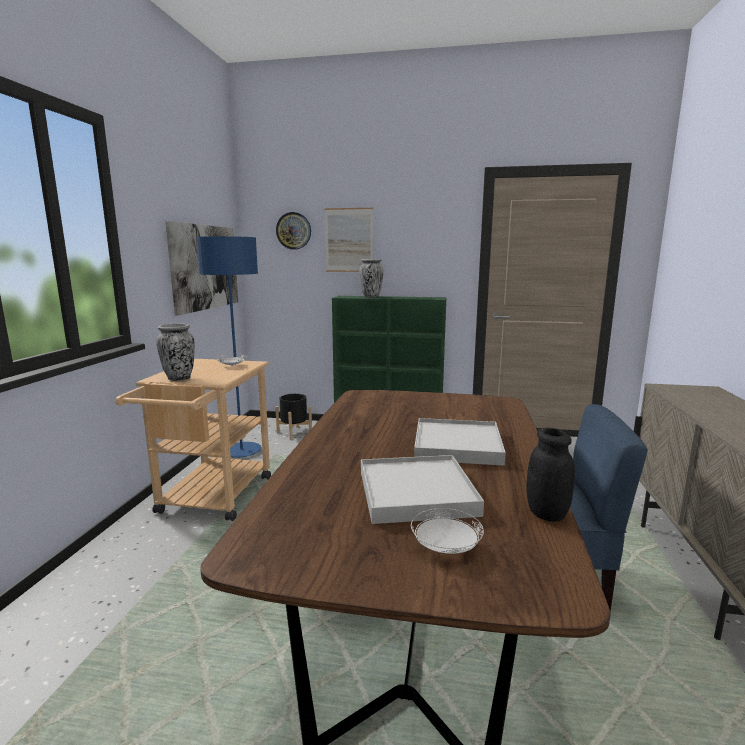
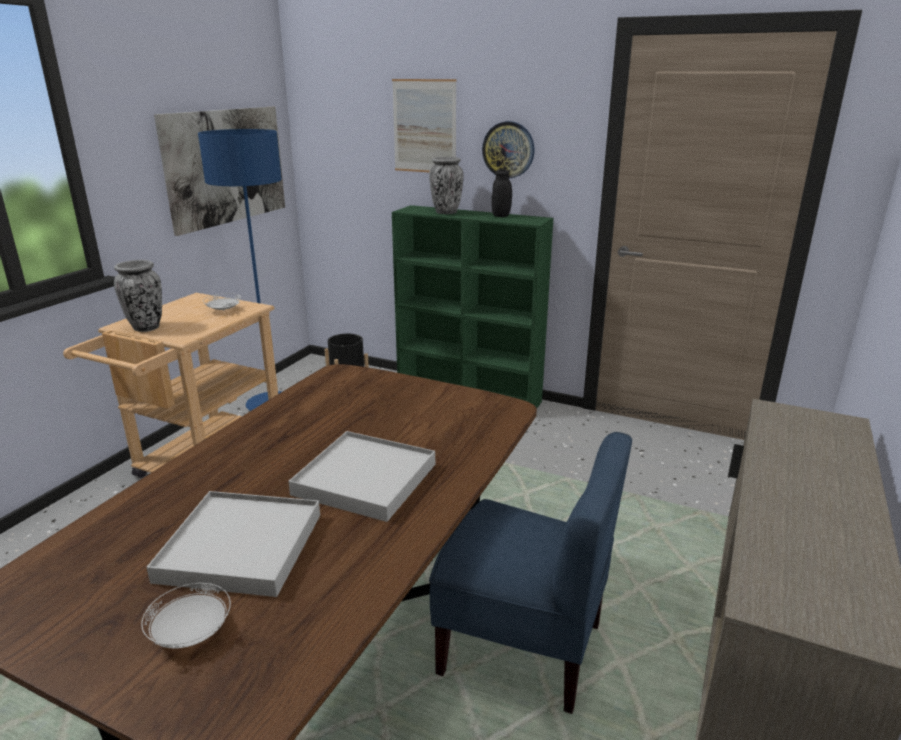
camera: 15 degrees right, 10 degrees up
wall clock [276,212,311,250] -> wall clock moved to [482,121,535,179]
black jar [526,428,575,522] -> black jar moved to [492,169,512,217]

